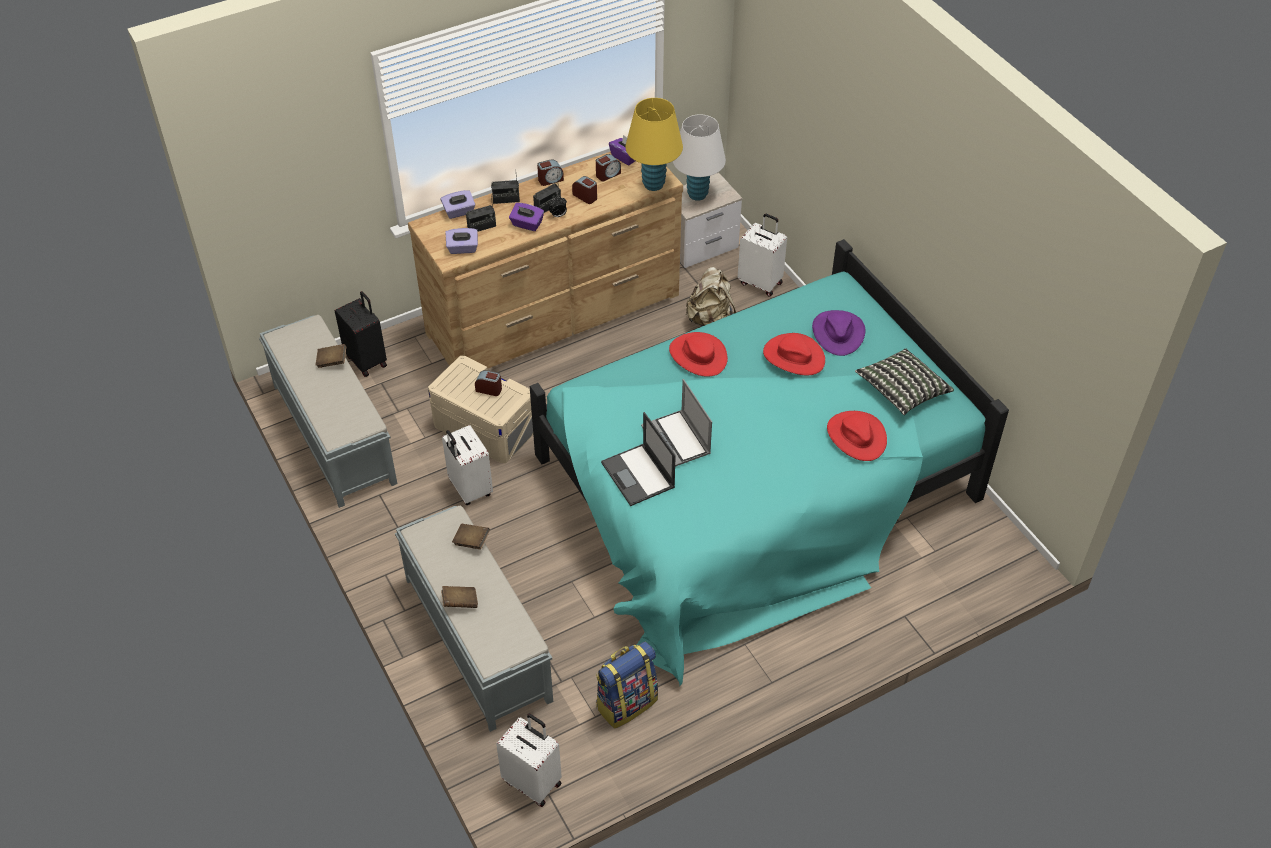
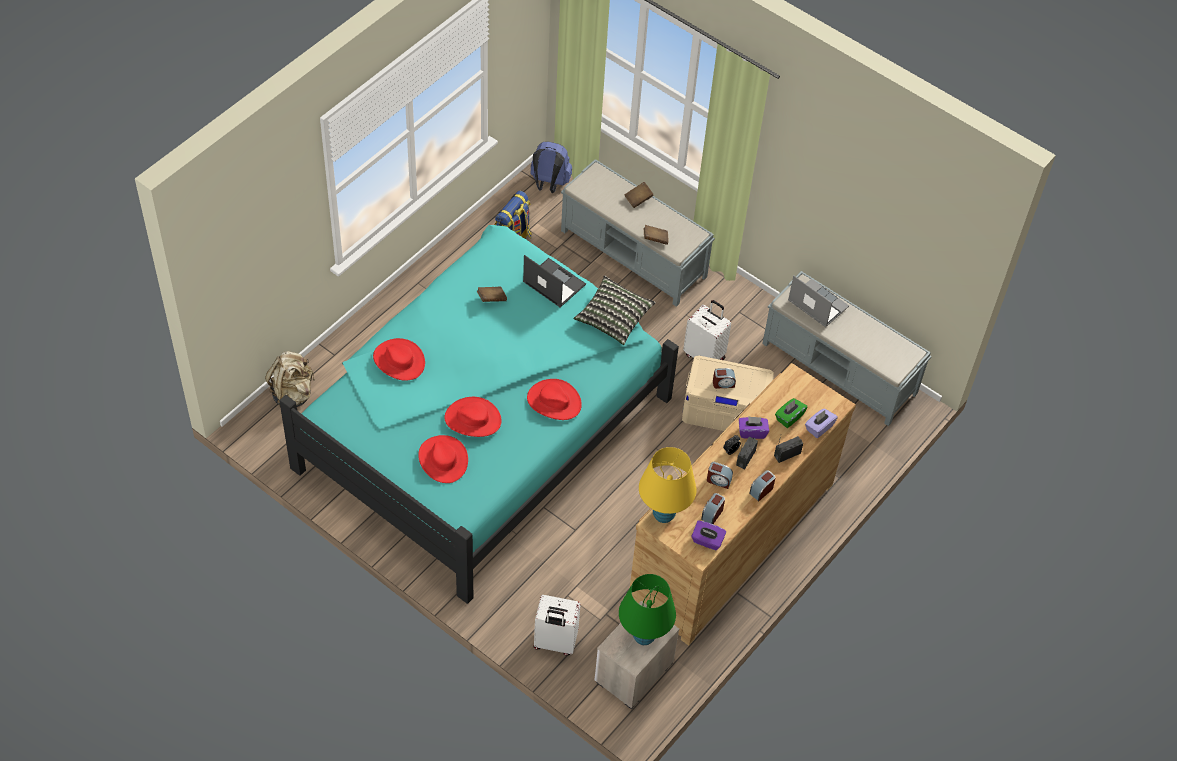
camera: 155 degrees right, 5 degrees up
brown book [316,344,346,368] -> brown book moved to [477,287,507,302]
black suitcase [335,291,387,377] -> none
purple tissue box [446,228,478,254] -> none
radio [466,195,496,232] -> green tissue box [775,398,807,428]
white suitcase [496,713,562,807] -> blue backpack [531,142,572,193]
laptop [641,379,712,467] -> laptop moved to [788,275,849,327]
white table lamp [673,114,726,201] -> green table lamp [619,574,676,645]
beige backpack [685,267,736,327] -> beige backpack moved to [265,351,314,407]
purple hat [812,310,865,356] -> red hat [418,435,468,483]
pillow [855,348,954,415] -> pillow moved to [574,275,655,345]

